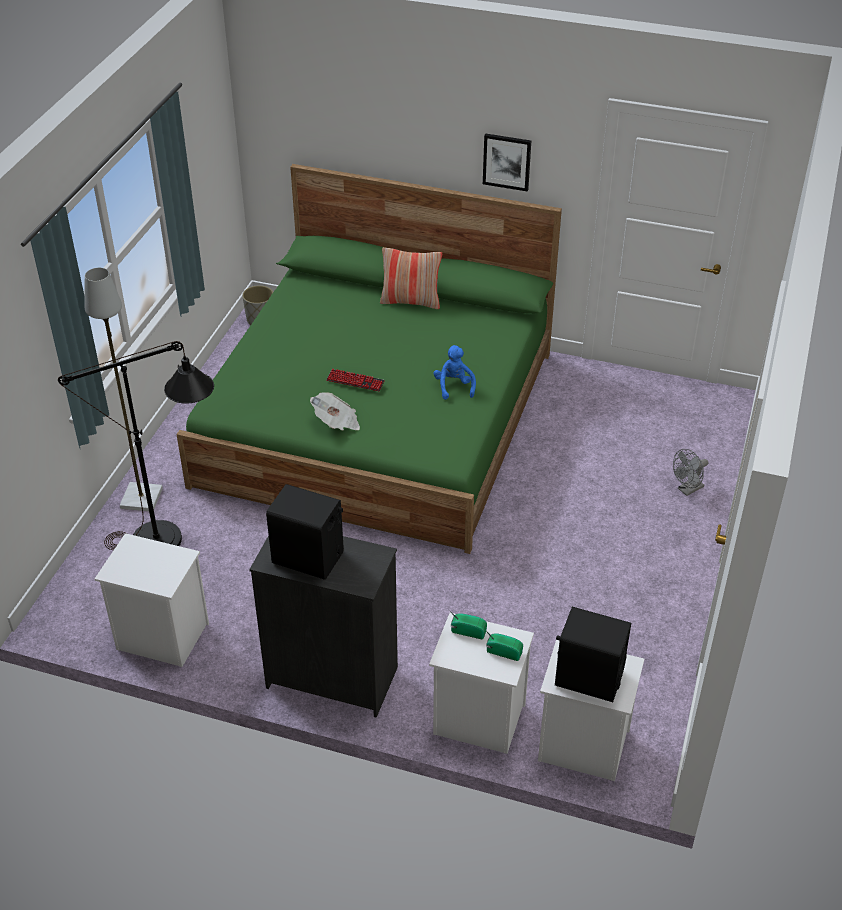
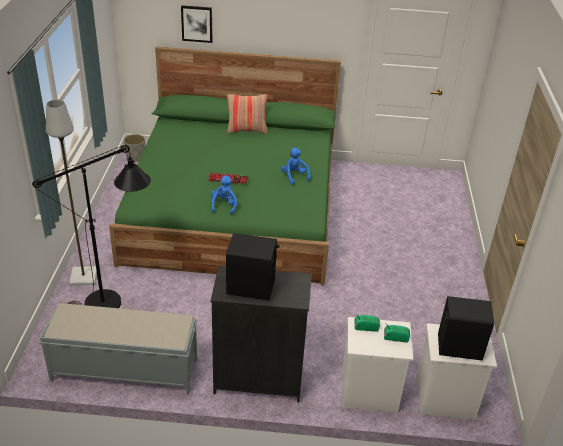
camera: 15 degrees left, 5 degrees down
white nightstand [95,533,209,667] -> grey bench [39,303,197,394]
newspaper [310,392,360,431] -> blue plush toy [211,175,237,215]
picture [483,133,531,191] -> picture moved to [181,5,212,43]
grey fan [673,449,708,496] -> none

